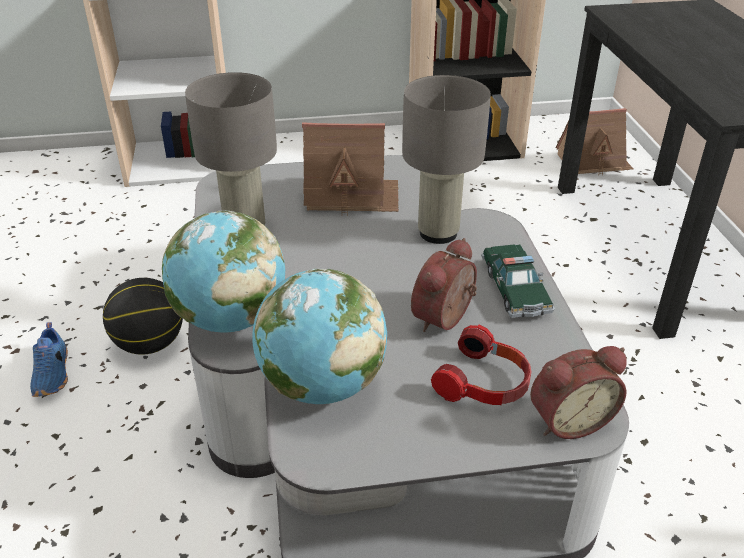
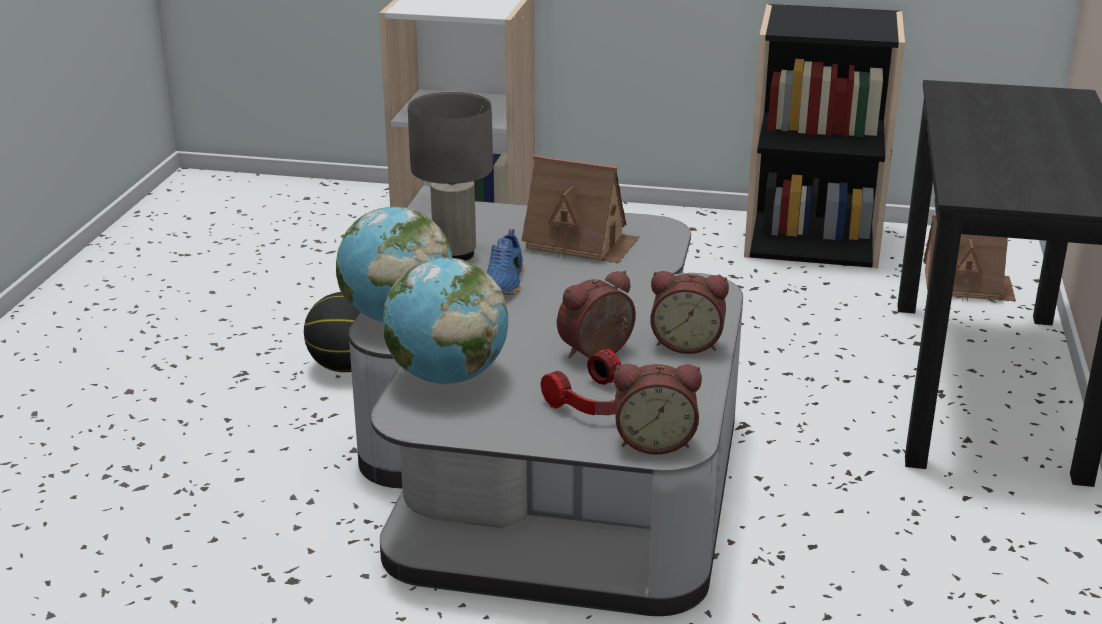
camera: 20 degrees right, 10 degrees down
blue shoe [30,322,68,397] -> blue shoe moved to [487,229,523,295]
grey table lamp [402,75,491,244] -> none
toy car [481,244,555,318] -> alarm clock [650,271,729,354]

